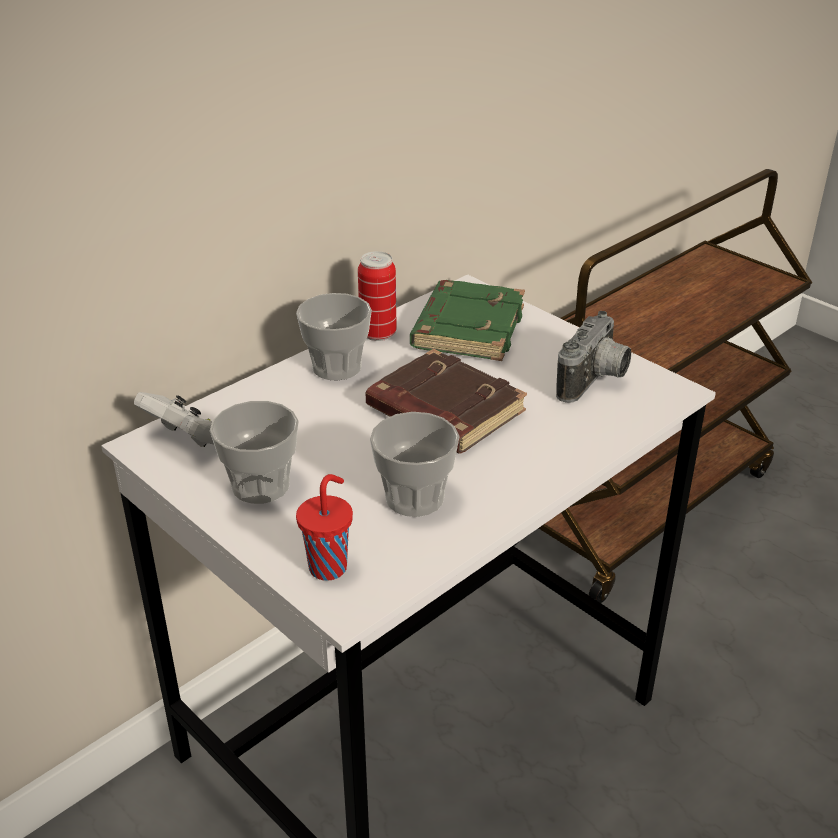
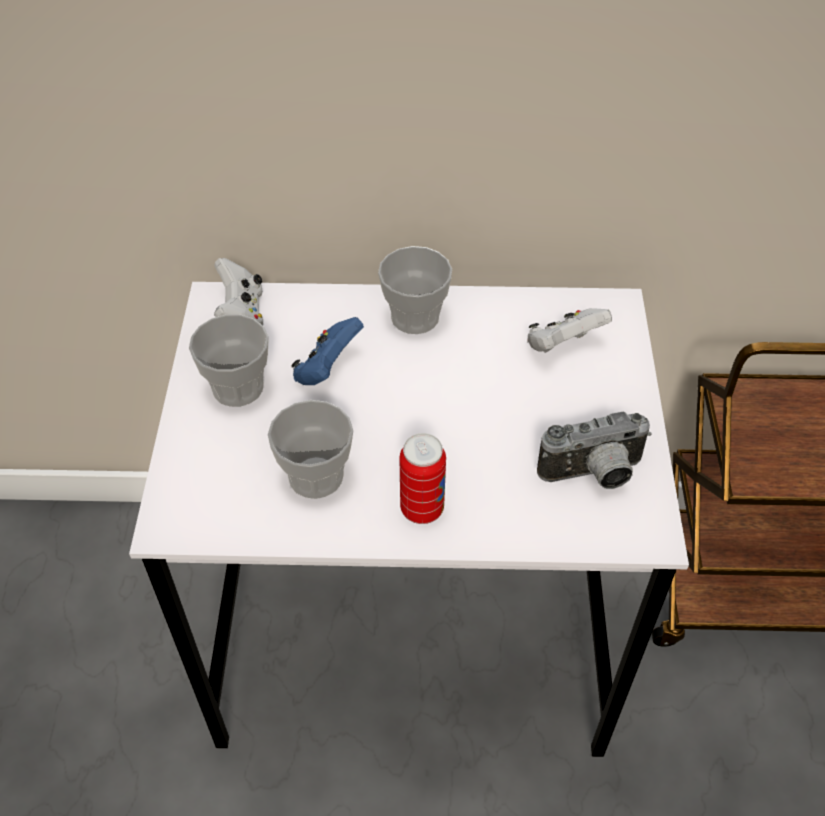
camera: 45 degrees right, 15 degrees up
red cup [296,474,353,580] -> none
can [358,251,397,341] -> can moved to [399,433,446,524]
brown book [366,349,527,453] -> none
green book [410,280,525,361] -> white game controller [527,308,612,353]
none -> blue game controller [291,317,364,385]

